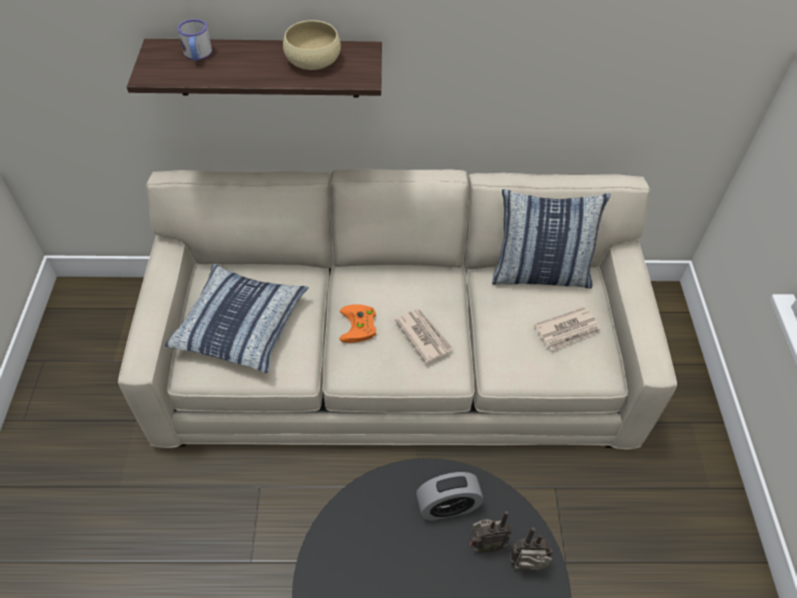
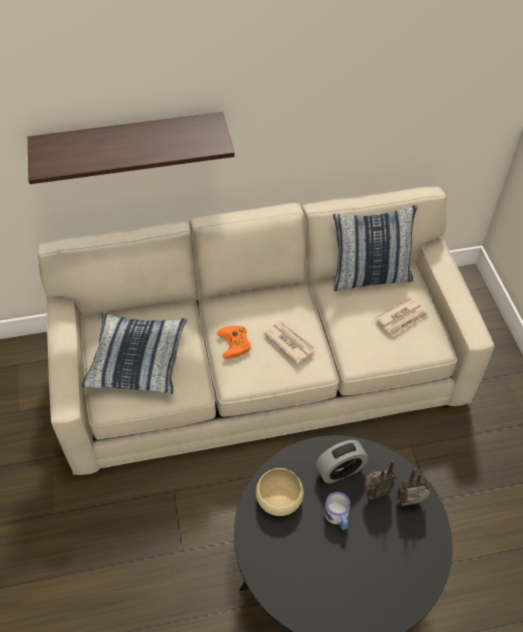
camera: 10 degrees left, 0 degrees up
mug [178,19,212,61] -> mug moved to [324,492,350,530]
beige bowl [283,20,341,70] -> beige bowl moved to [256,468,304,516]

